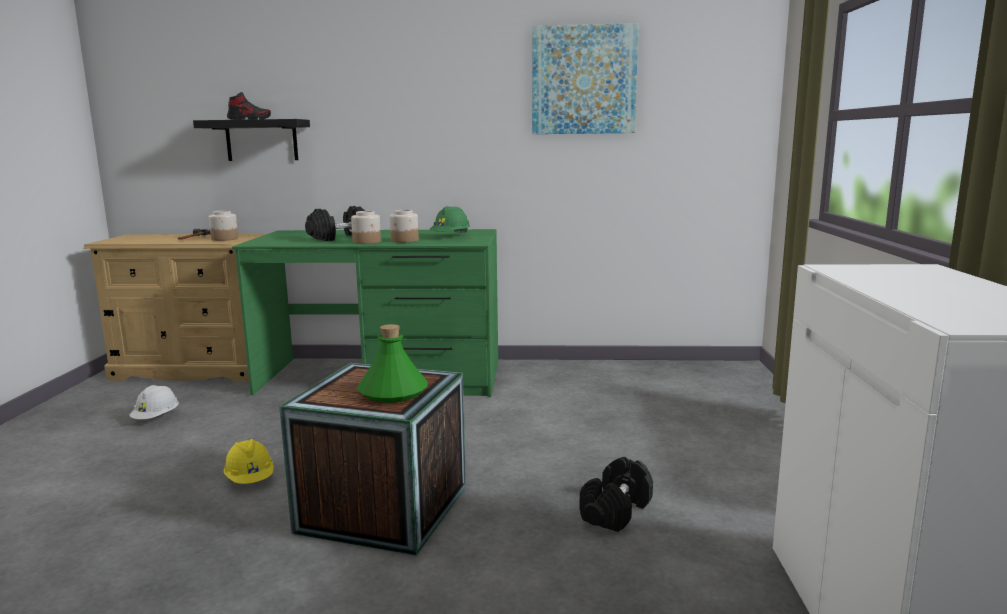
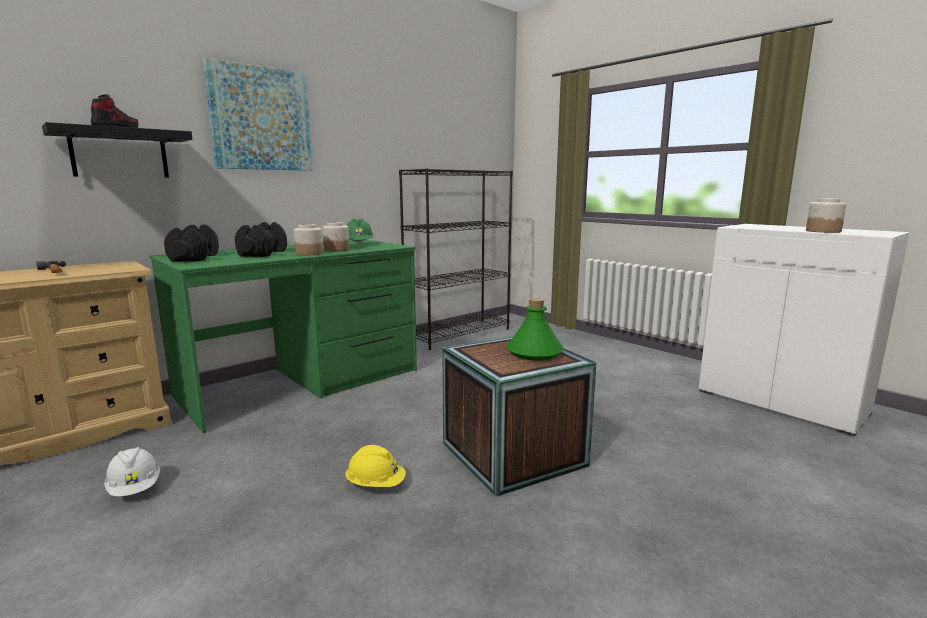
camera: 45 degrees left, 0 degrees up
jar [209,210,238,241] -> jar moved to [806,198,846,233]
picture [532,23,639,134] -> picture moved to [203,57,313,171]
black dumbbell [579,457,653,532] -> black dumbbell moved to [164,224,219,262]
none -> black bookcase [399,168,513,350]

